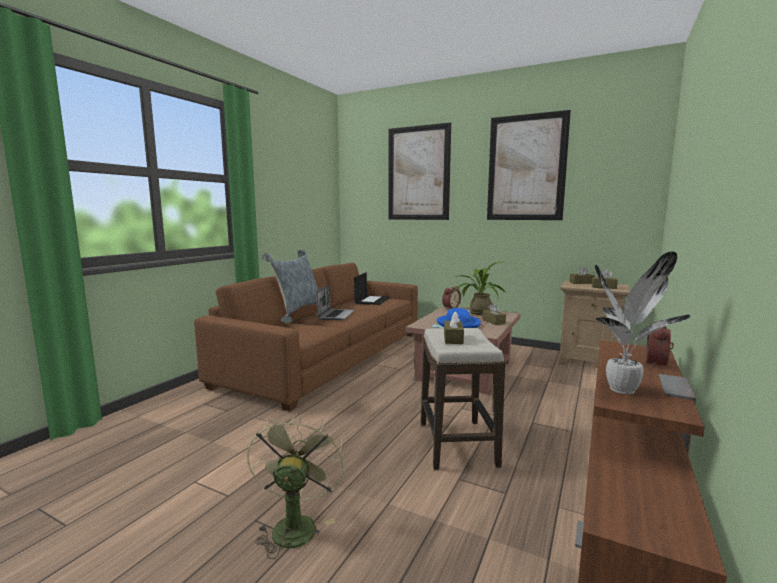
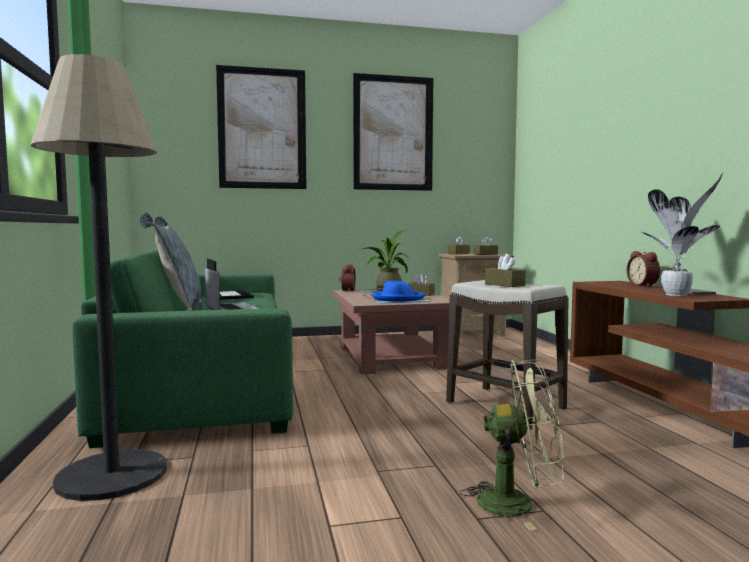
camera: 40 degrees left, 5 degrees down
brown sofa [194,263,418,411] -> green sofa [72,250,293,448]
green fan [247,412,344,559] -> green fan turned 135 degrees clockwise [460,359,564,530]
none -> floor lamp [30,54,167,501]

